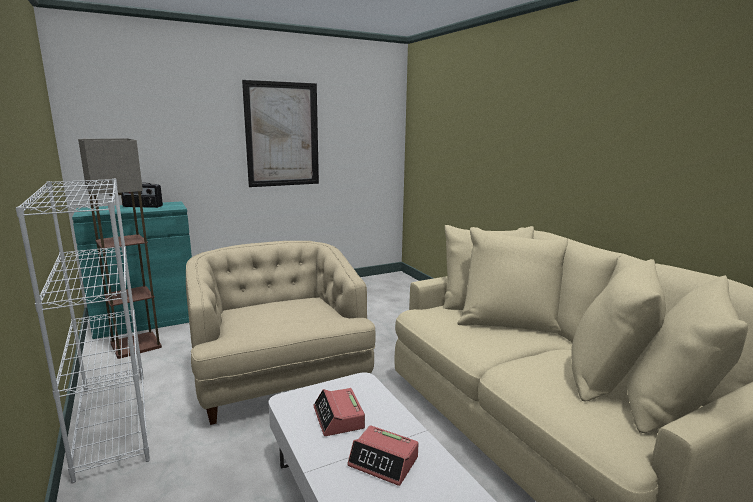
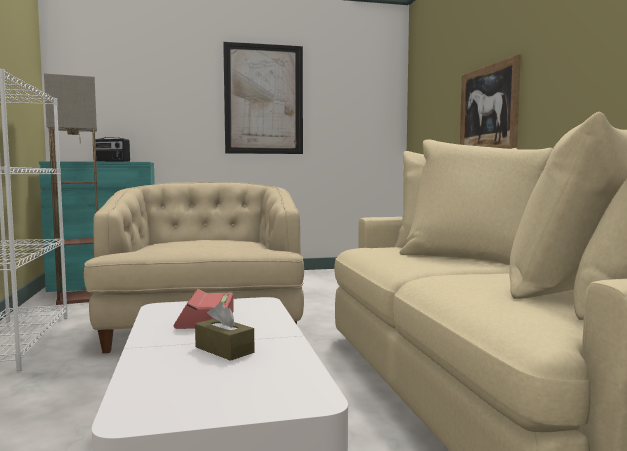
camera: 15 degrees right, 10 degrees down
alarm clock [347,425,419,486] -> brown tissue box [195,302,254,361]
none -> picture [460,55,521,149]

